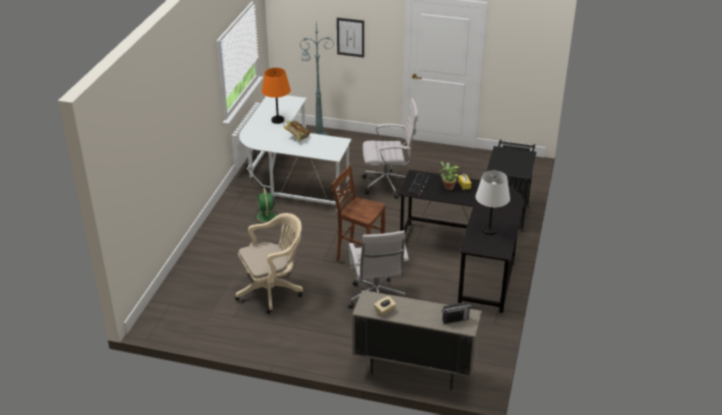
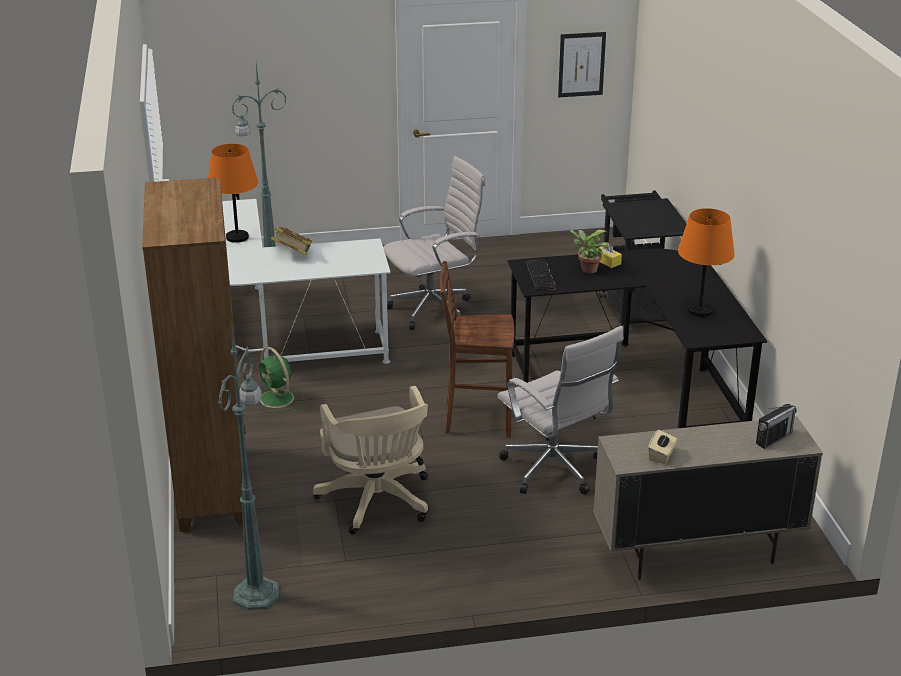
camera: 25 degrees left, 5 degrees down
beige office chair [235,213,303,314] -> beige office chair turned 120 degrees clockwise [313,386,428,535]
picture [337,18,364,58] -> picture moved to [558,32,606,97]
white table lamp [475,171,510,235] -> orange table lamp [678,208,735,317]
none -> brown bookcase [142,177,246,532]
none -> green floor lamp [218,323,279,610]

